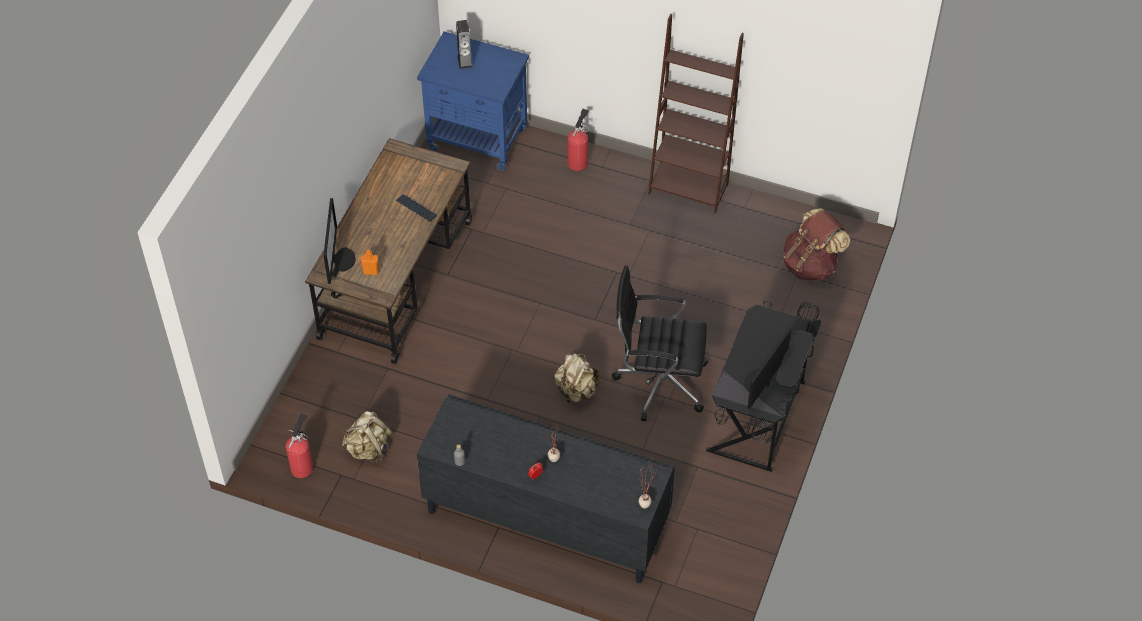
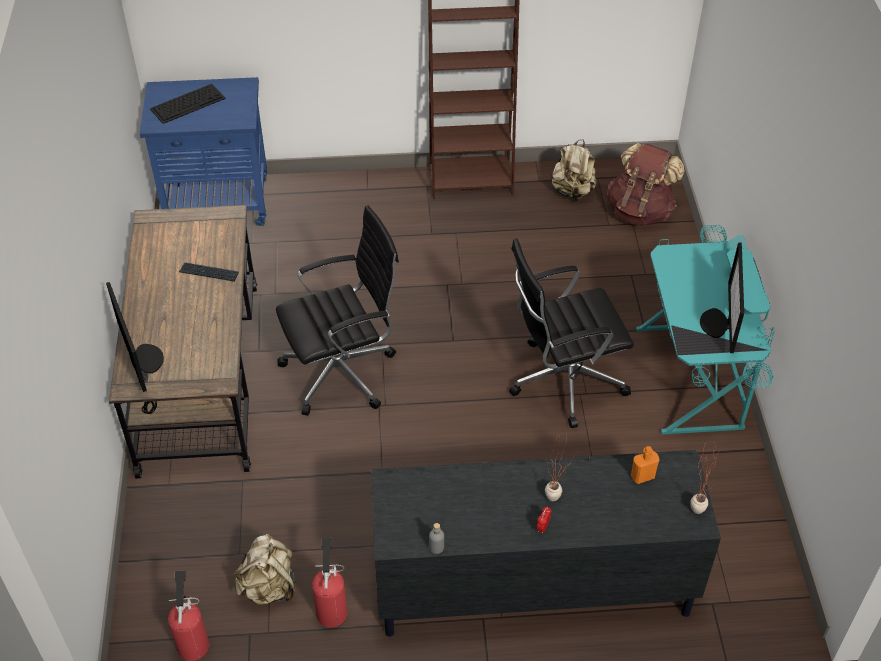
camera: 25 degrees left, 5 degrees down
orange bottle [361,250,379,275] -> orange bottle moved to [631,446,659,484]
speaker [456,20,473,69] -> keyboard [150,84,226,124]
beige backpack [554,353,600,404] -> beige backpack moved to [551,139,597,201]
fire extinguisher [568,109,589,171] -> fire extinguisher moved to [312,538,347,628]
black desk [706,301,822,472] -> turquoise desk [636,225,775,434]
none -> black office chair [276,205,399,416]

